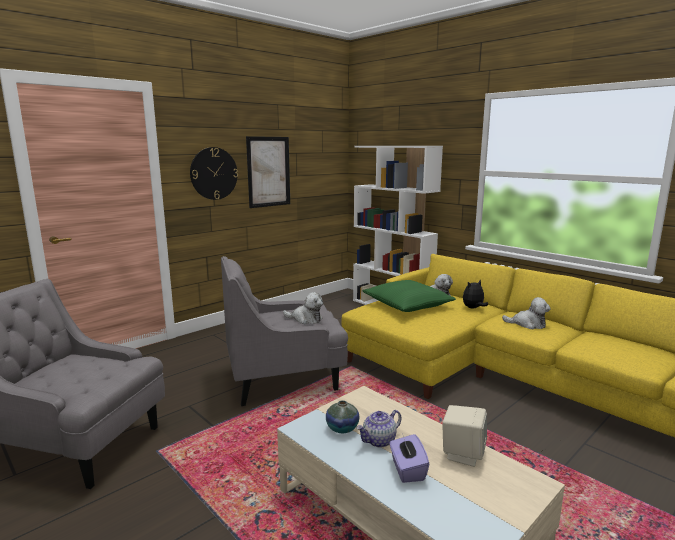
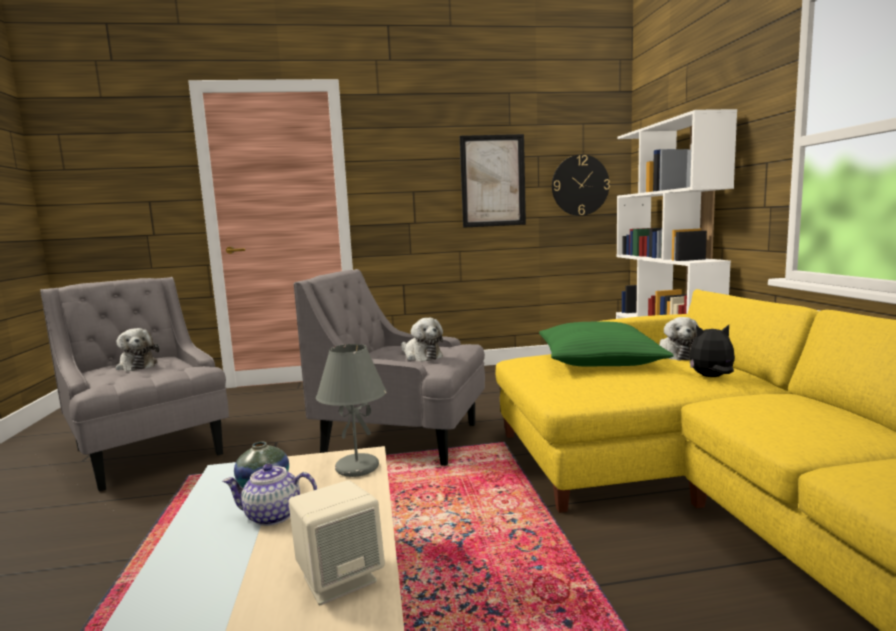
camera: 35 degrees right, 5 degrees down
wall clock [190,147,238,200] -> wall clock moved to [552,154,610,216]
purple tissue box [389,433,430,483] -> none
plush toy [502,297,551,329] -> plush toy moved to [116,328,159,371]
none -> grey table lamp [316,344,387,477]

